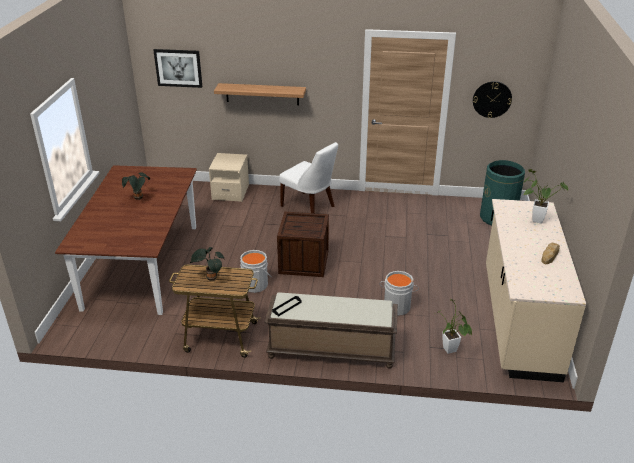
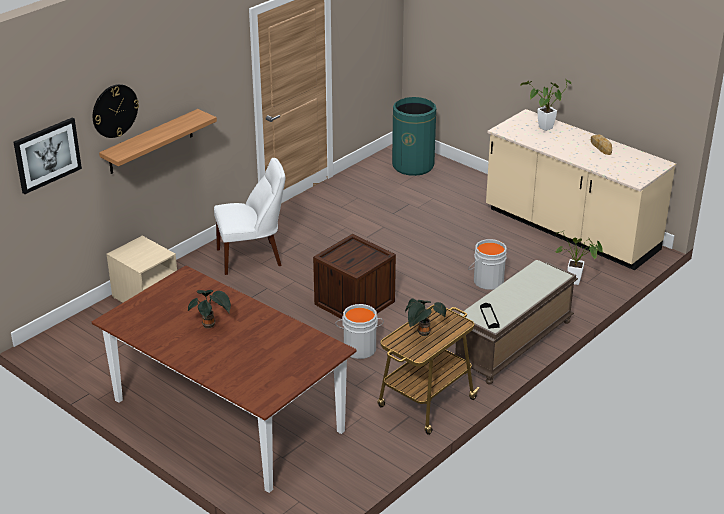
camera: 55 degrees left, 0 degrees up
wall clock [473,81,512,118] -> wall clock moved to [93,84,139,138]

